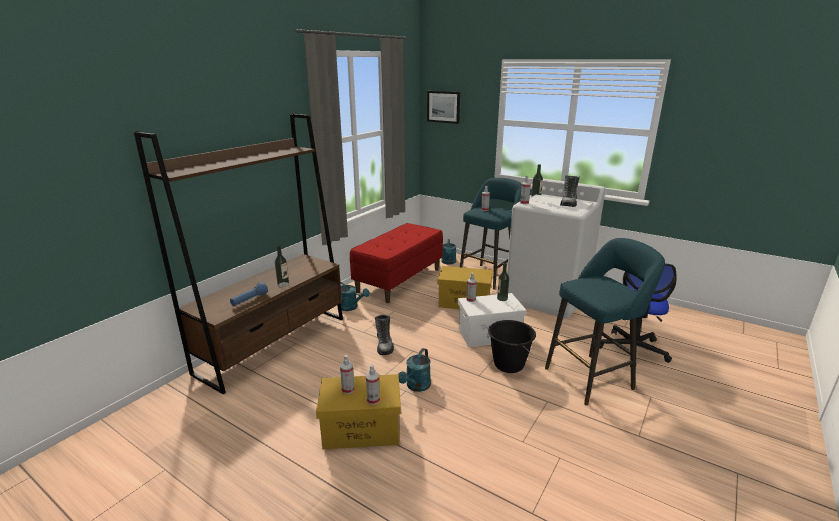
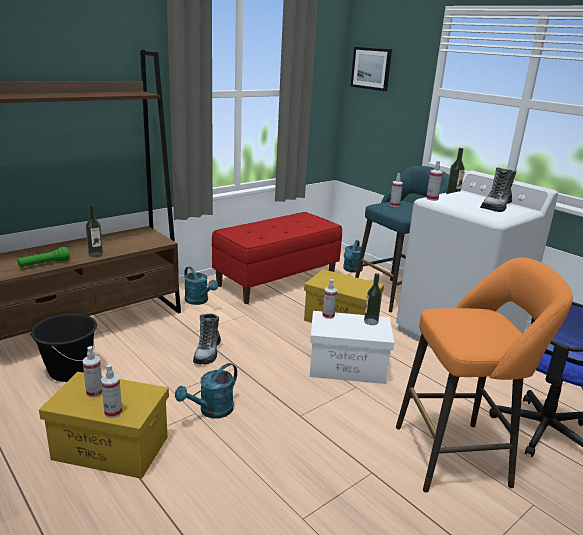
camera: 15 degrees right, 0 degrees up
blue flashlight [230,283,268,306] -> green flashlight [17,247,70,267]
black bucket [488,320,536,373] -> black bucket moved to [31,313,97,382]
turquoise stool [545,238,665,406] -> orange stool [396,258,573,493]

